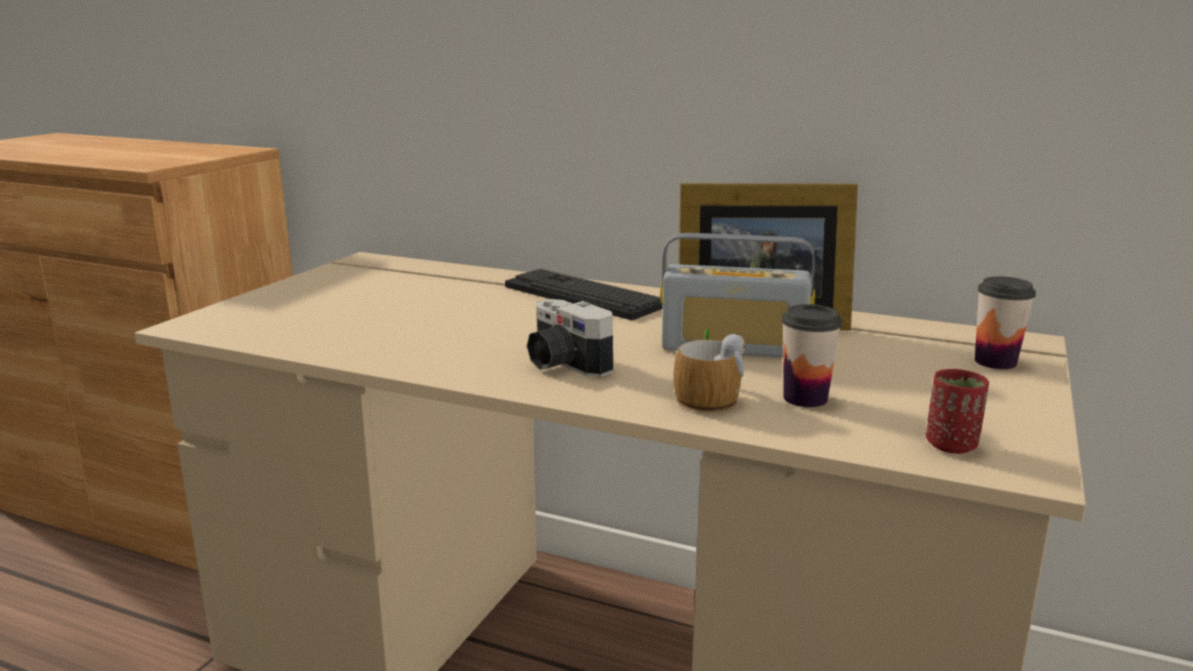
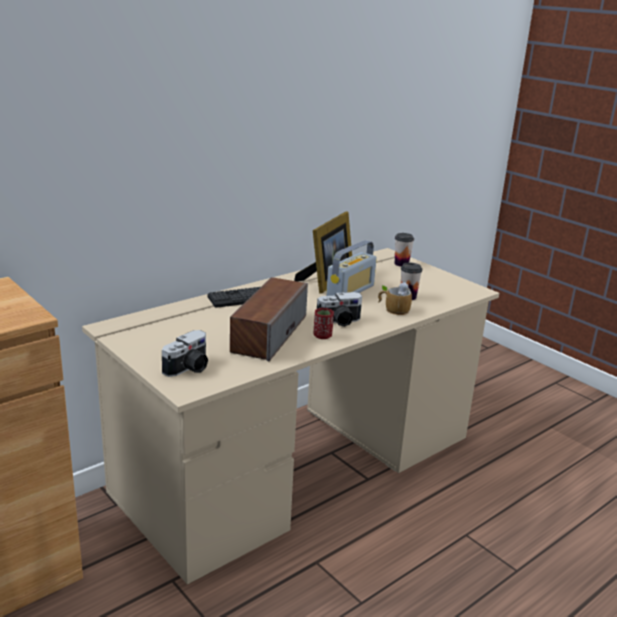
camera: 65 degrees left, 5 degrees up
red cup [926,369,989,454] -> red cup moved to [313,308,334,339]
none -> camera [162,330,208,377]
none -> speaker [230,277,308,361]

